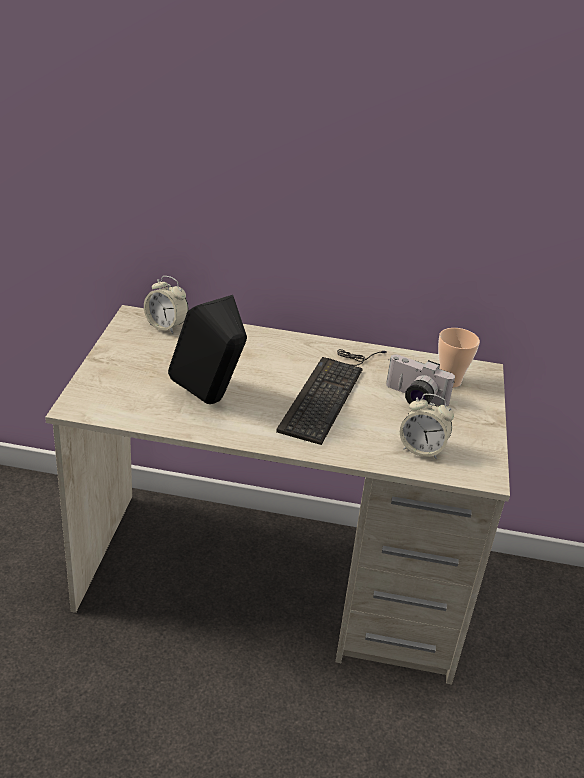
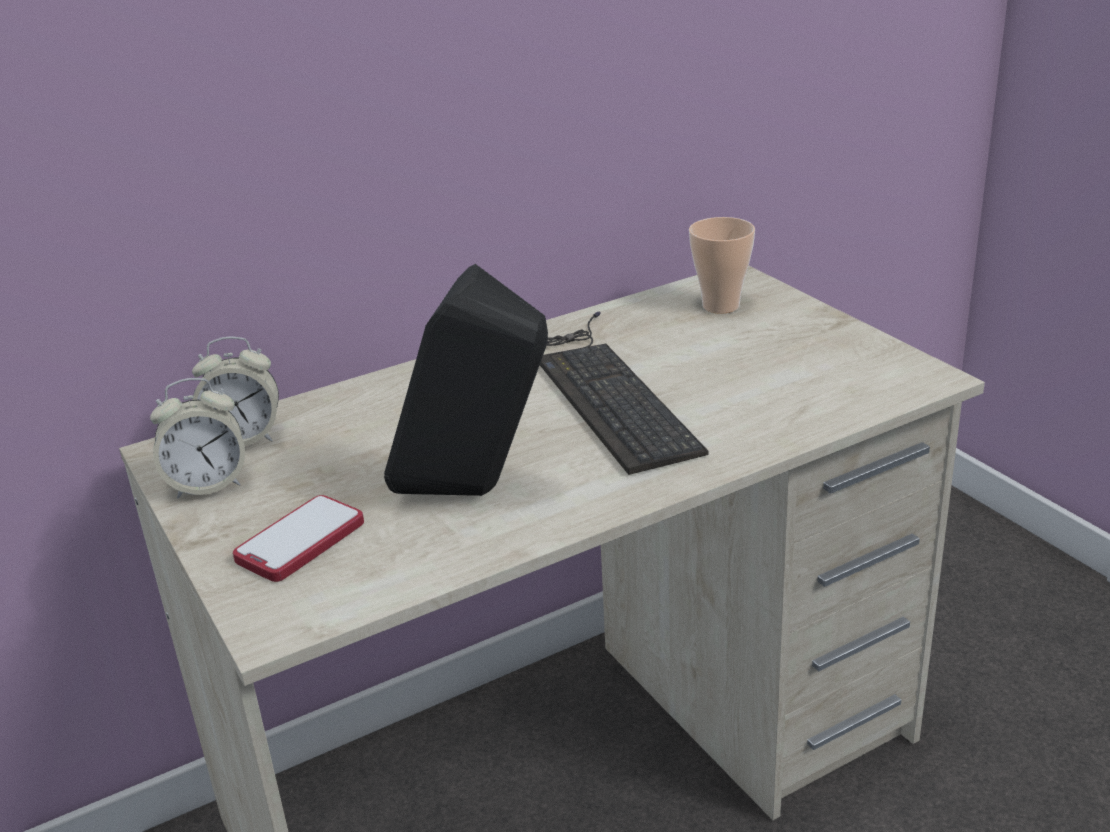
camera: 35 degrees left, 5 degrees down
camera [386,354,455,406] -> none
alarm clock [400,394,454,459] -> alarm clock moved to [150,378,245,499]
none -> phone [233,495,364,582]

